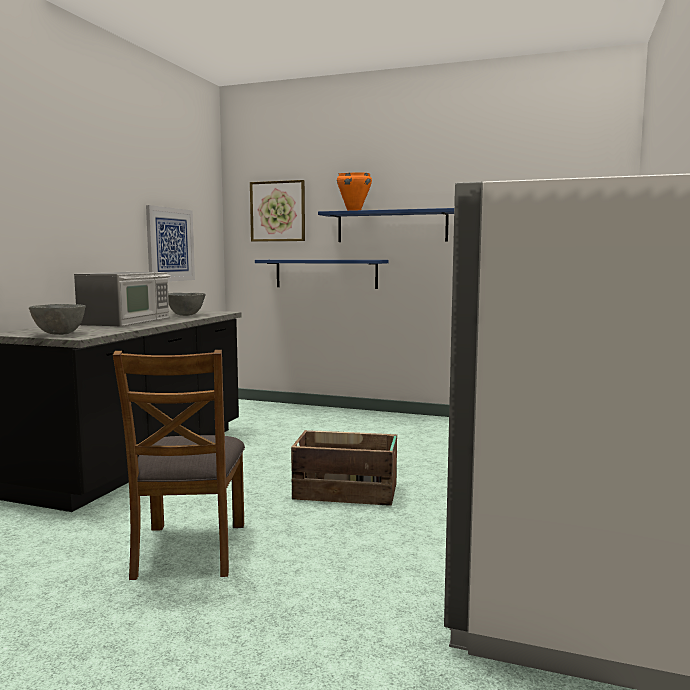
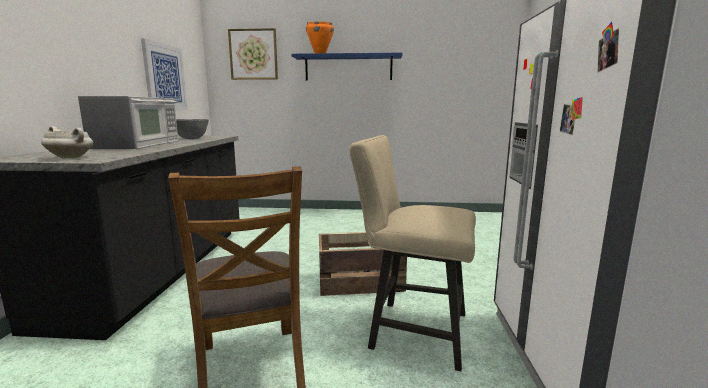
camera: 15 degrees left, 5 degrees up
grey bowl [29,304,86,335] -> white cooking pot [41,126,93,158]
blue shelf [255,260,389,289] -> none
none -> beige chair [349,135,476,372]

